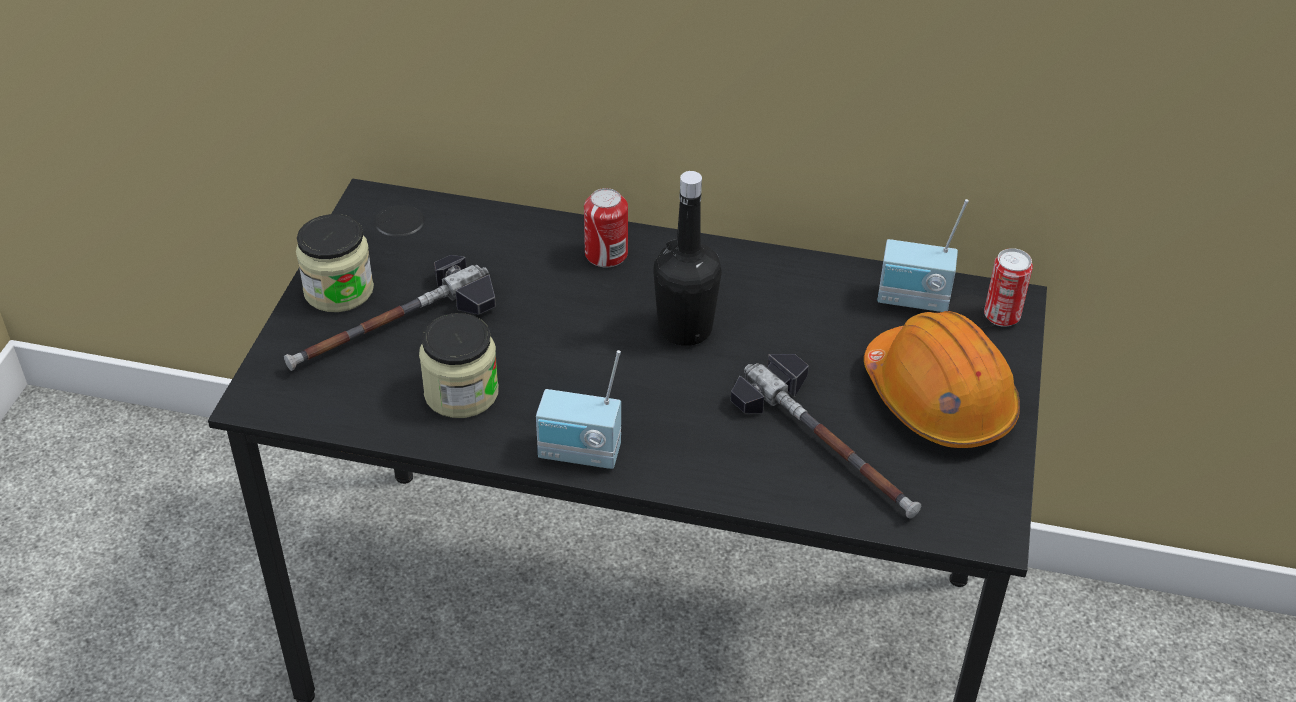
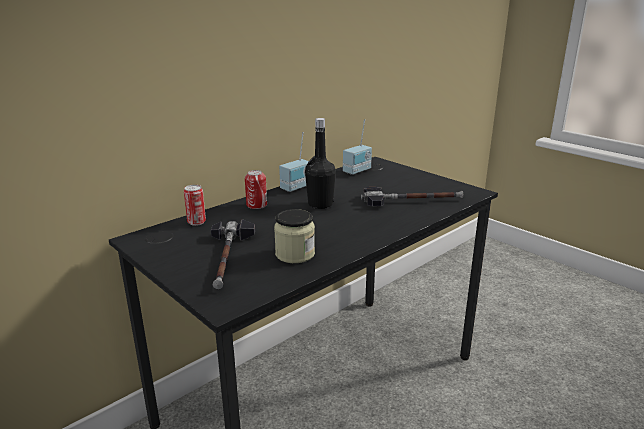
camera: 55 degrees left, 20 degrees down
jar [296,214,374,312] -> none
radio [536,350,621,469] -> radio moved to [279,132,309,192]
orange hard hat [864,311,1020,448] -> none
can [984,248,1033,327] -> can moved to [184,185,206,226]

